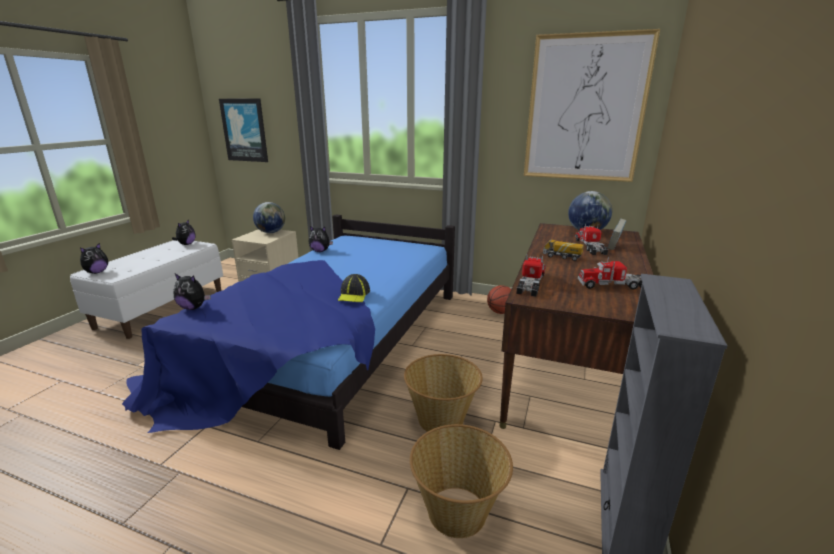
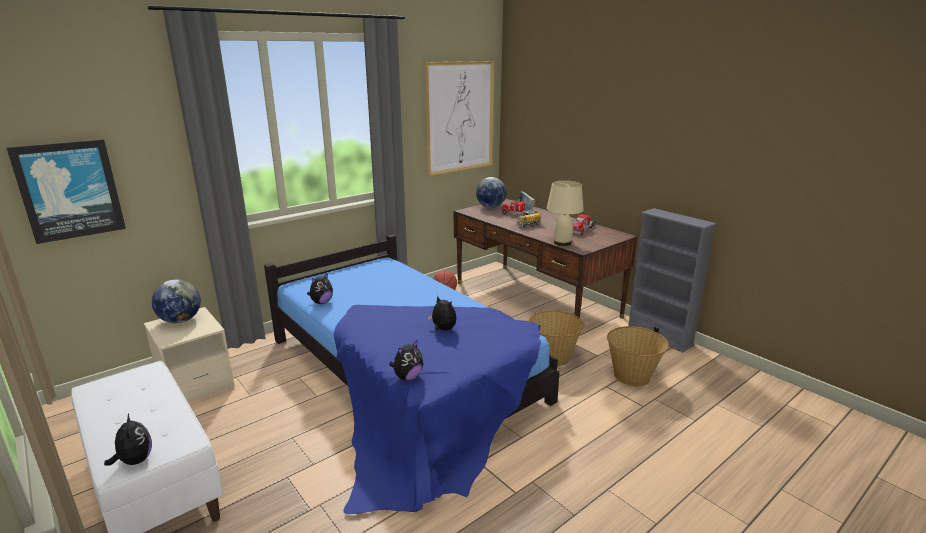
camera: 60 degrees left, 0 degrees up
plush toy [172,219,196,245] -> plush toy moved to [428,296,457,331]
cap [338,274,370,302] -> none
toy truck [516,254,546,297] -> beige table lamp [547,181,584,246]

